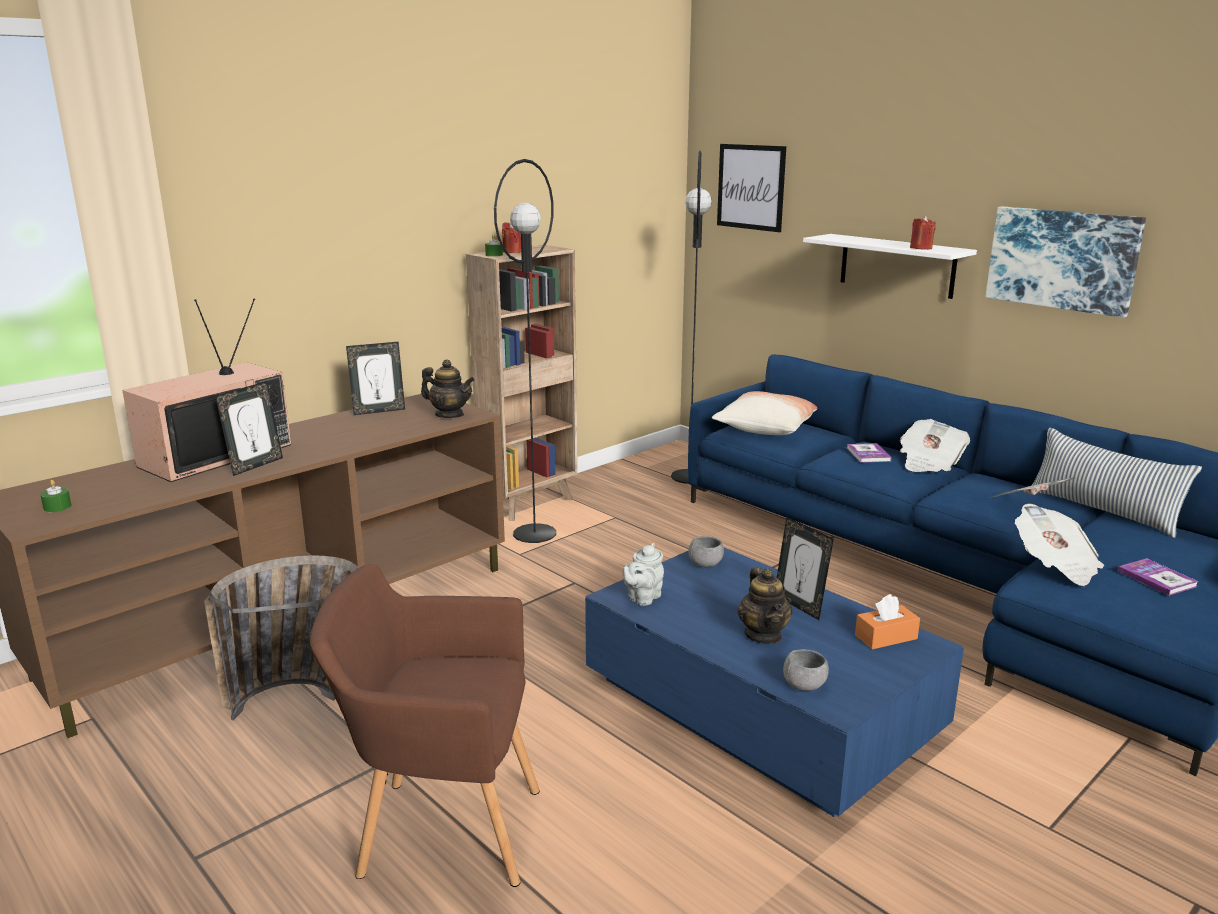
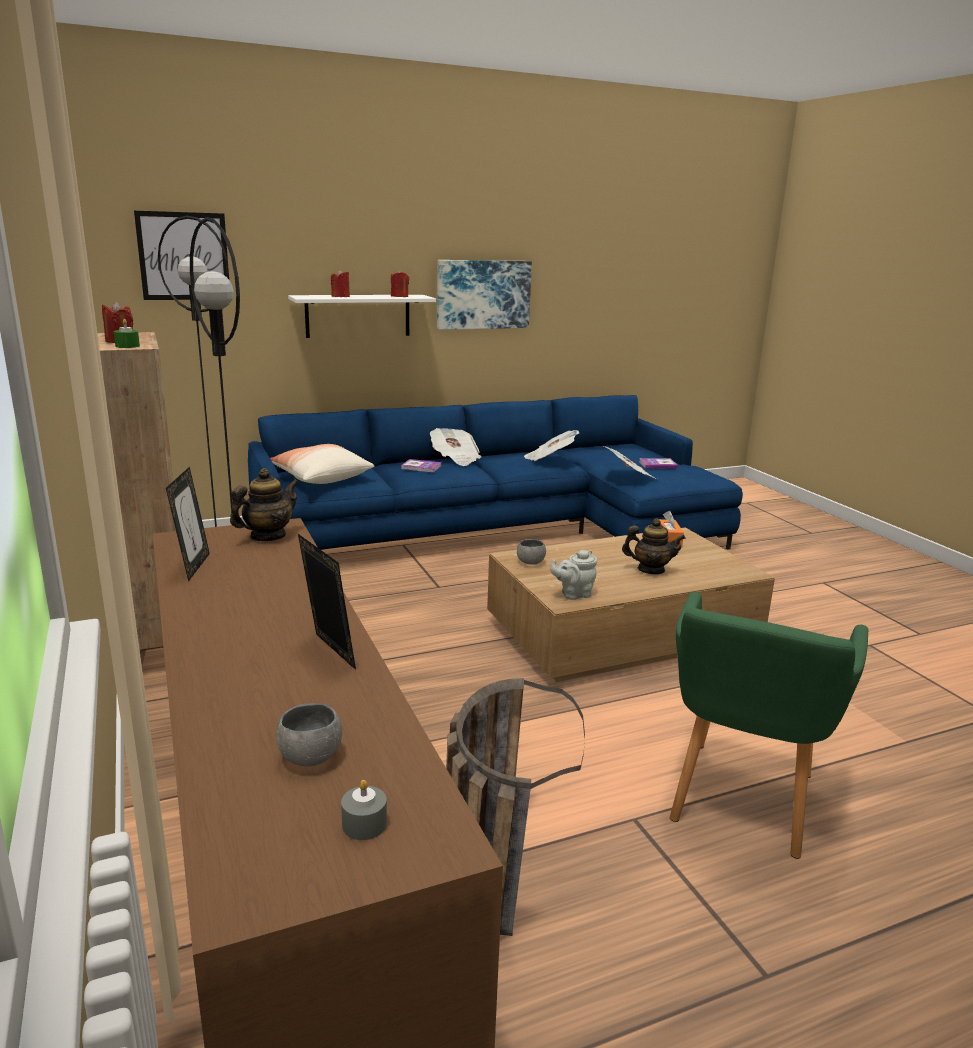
camera: 70 degrees left, 0 degrees up
green candle [40,480,72,512] -> grey candle [341,780,387,840]
television [122,299,291,482] -> none
brown armchair [310,564,540,887] -> green armchair [670,592,868,859]
blue coffee table [585,548,964,817] -> brown coffee table [487,527,775,682]
grey teapot [623,543,664,606] -> grey teapot turned 105 degrees clockwise [550,550,597,600]
picture frame [777,517,834,620] -> none
grey bowl [783,649,829,691] -> grey bowl moved to [276,703,342,766]
pillow [1031,428,1202,538] -> none
none -> red candle [331,269,350,297]

